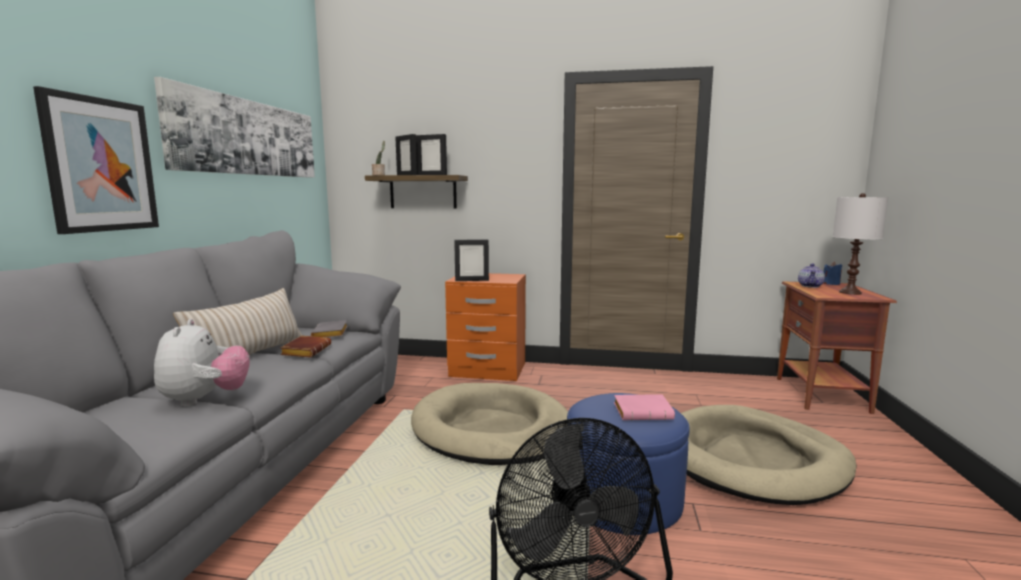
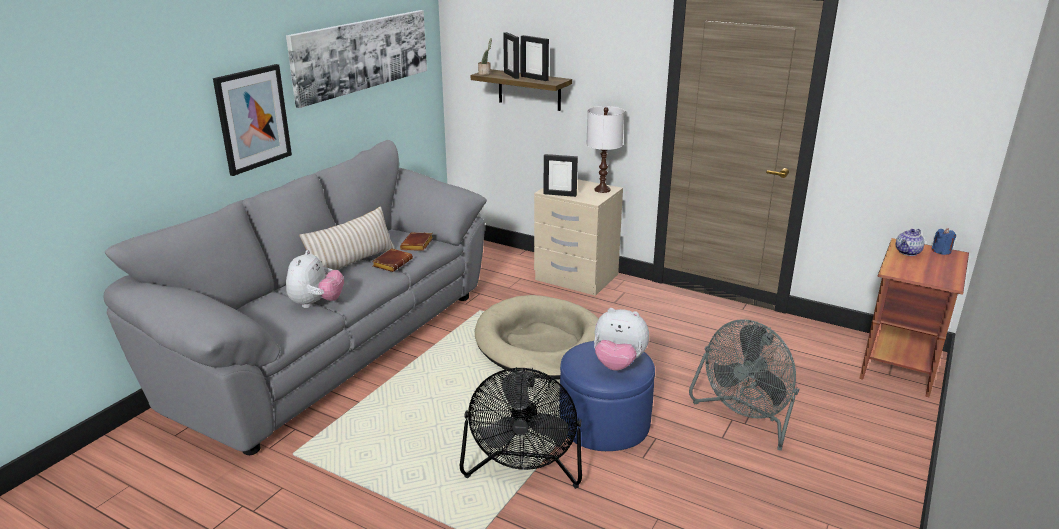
camera: 20 degrees right, 15 degrees up
grey book [311,320,348,338] -> brown book [400,232,433,251]
orange nightstand [445,273,526,381] -> beige nightstand [534,179,623,296]
pink book [614,394,675,420] -> plush toy [594,308,649,371]
beige dog bed [681,405,857,505] -> grey fan [689,319,800,451]
white table lamp [833,193,889,295] -> white table lamp moved to [586,106,624,193]

